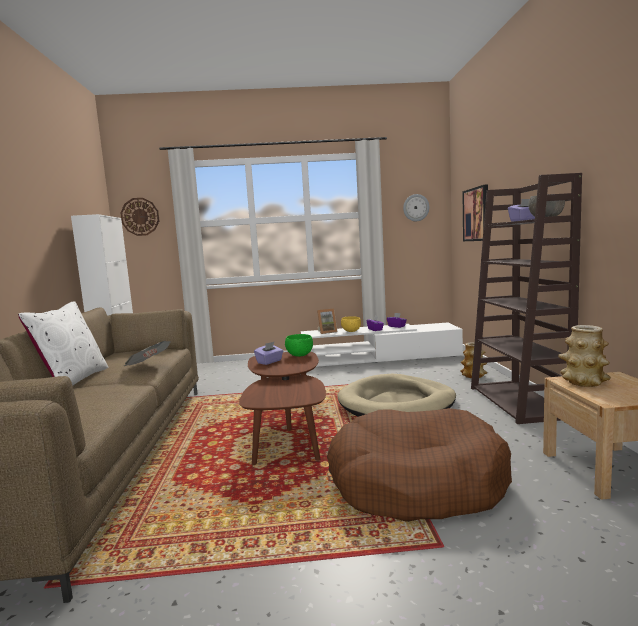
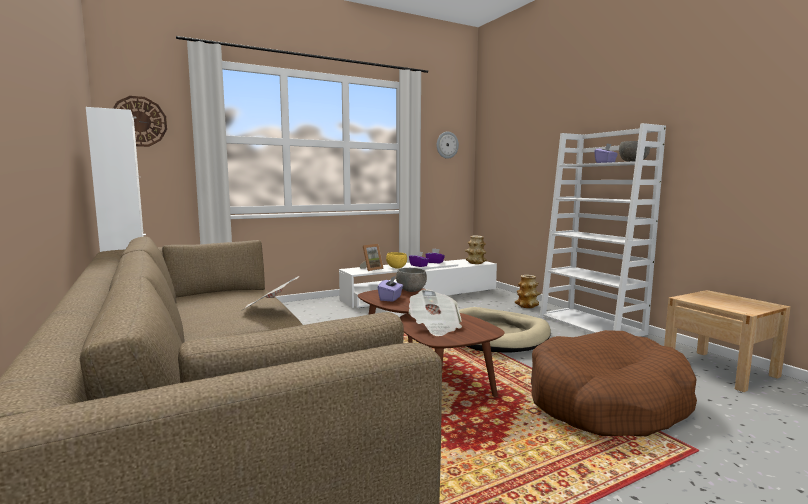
camera: 25 degrees left, 0 degrees up
white pillow [18,302,108,386] -> none
green bowl [285,334,313,357] -> grey bowl [396,268,427,292]
picture [462,184,488,241] -> none
brown bookcase [471,173,582,424] -> white bookcase [540,123,666,337]
vase [558,325,611,387] -> vase moved to [465,236,487,264]
none -> newspaper [408,289,462,336]

